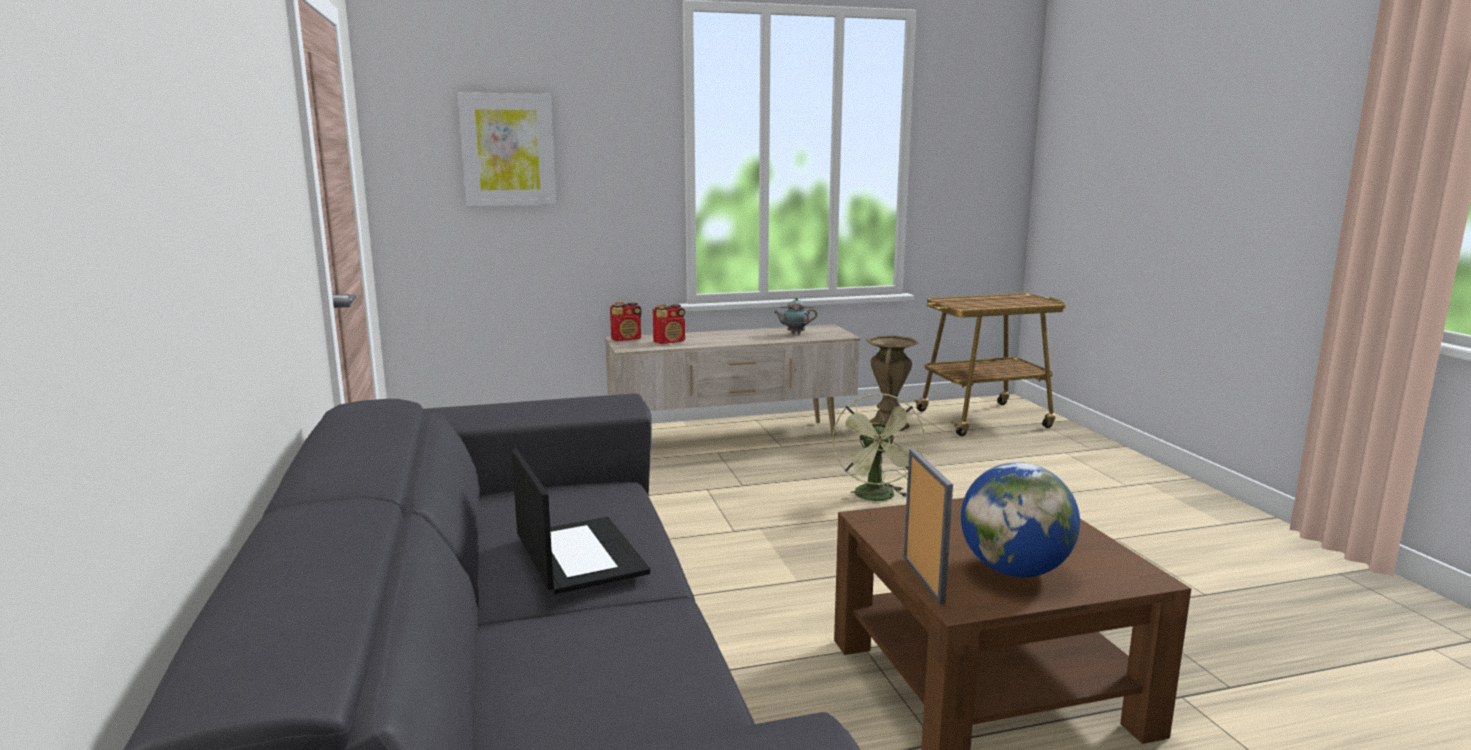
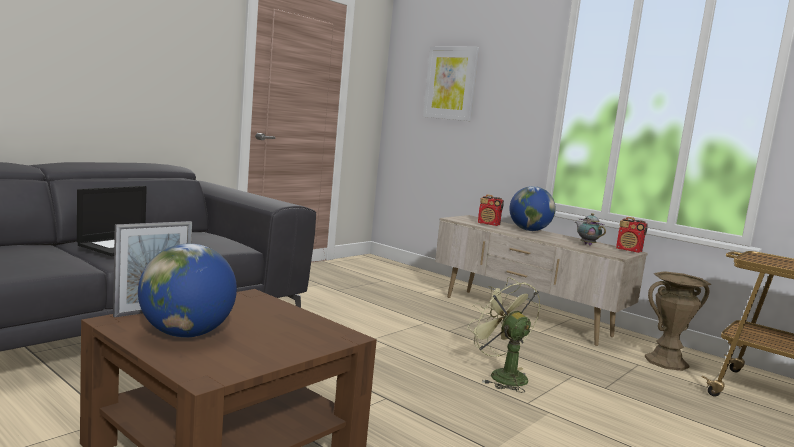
camera: 55 degrees right, 5 degrees down
radio [610,301,641,341] -> radio moved to [616,217,648,253]
green fan [832,393,925,501] -> green fan turned 90 degrees clockwise [467,277,540,393]
none -> globe [509,186,556,231]

